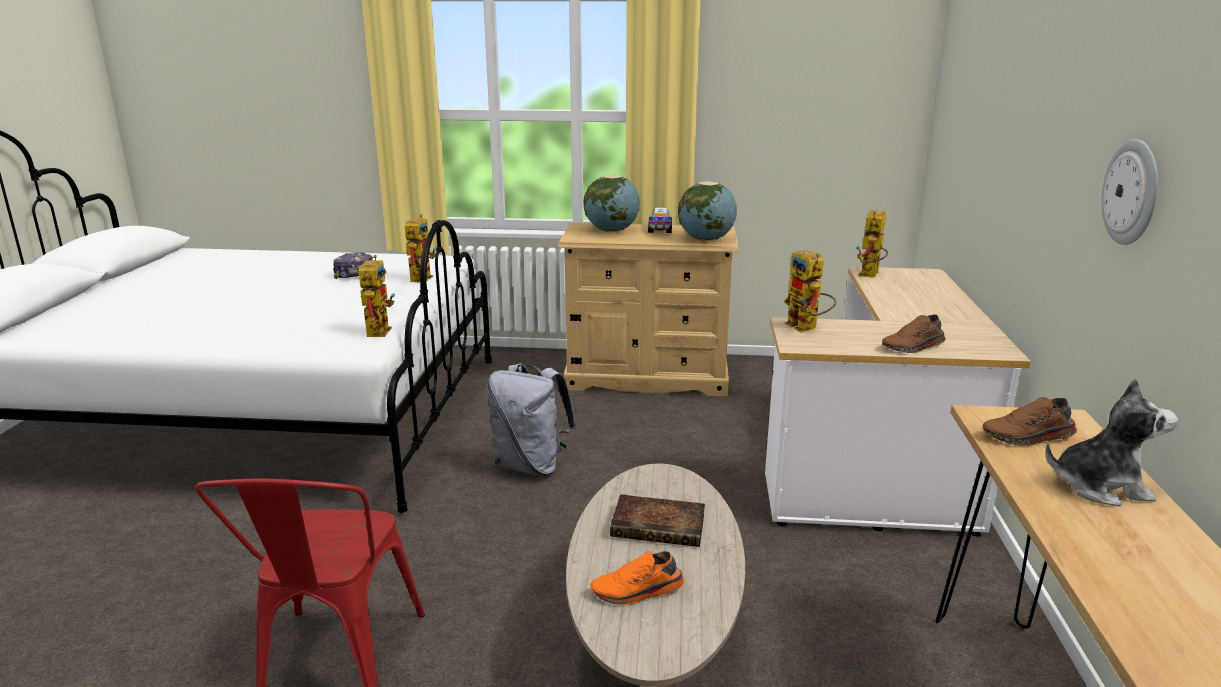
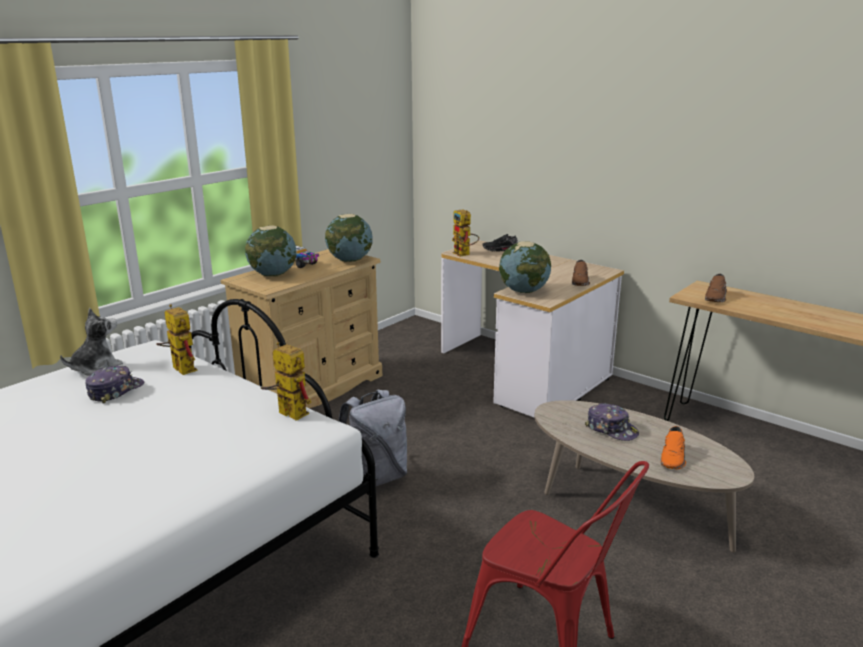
camera: 55 degrees left, 0 degrees up
book [610,494,705,547] -> cap [585,403,639,441]
toy robot [784,250,836,332] -> globe [499,241,551,293]
plush toy [1045,379,1178,506] -> plush toy moved to [60,308,123,376]
wall clock [1101,139,1158,245] -> none
none -> black shoe [482,234,518,251]

